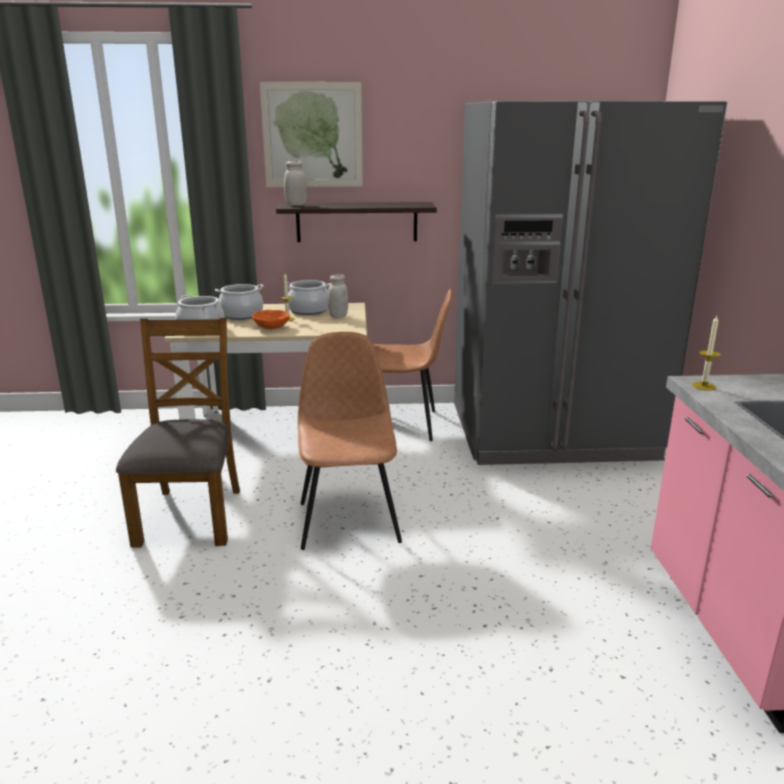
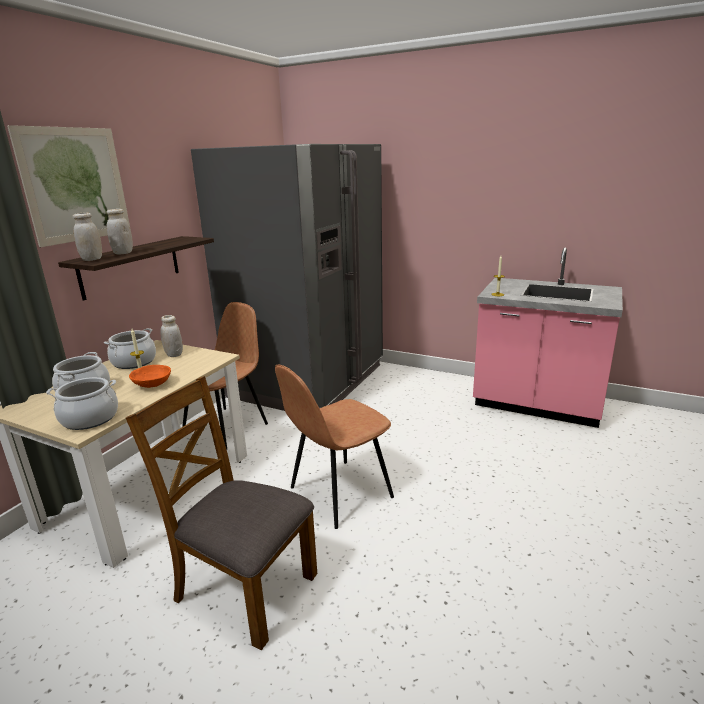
camera: 60 degrees left, 0 degrees up
brown chair [298,332,402,550] -> brown chair turned 60 degrees counterclockwise [275,365,394,529]
none -> white jar [106,209,133,254]

